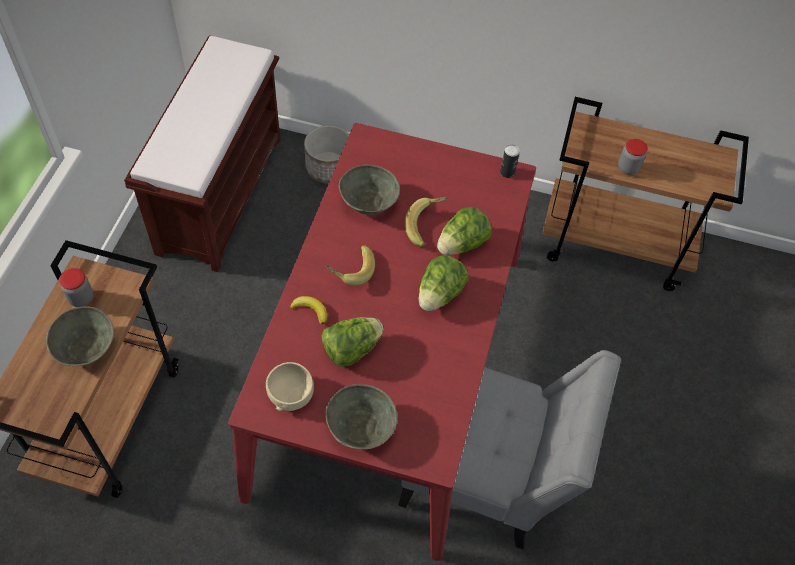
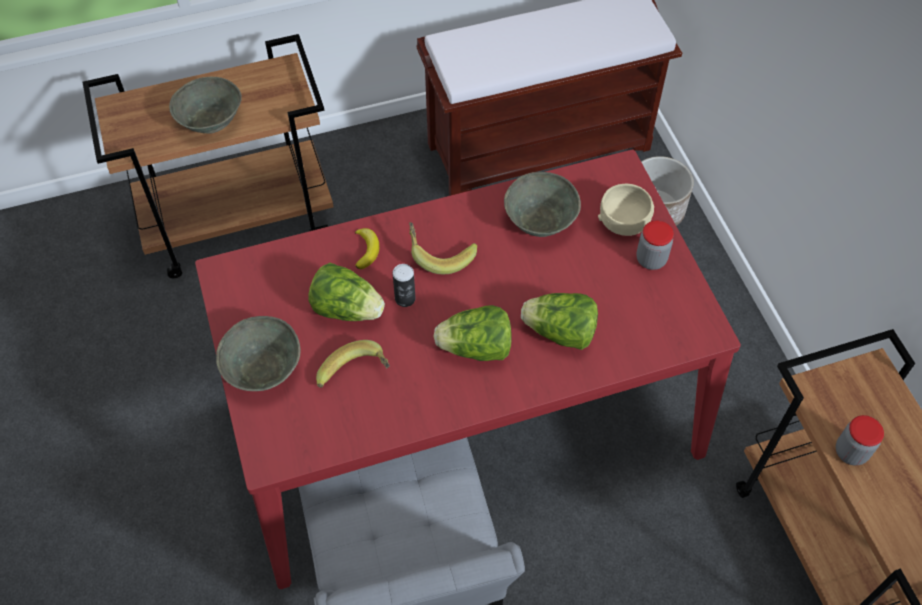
camera: 60 degrees right, 0 degrees up
jar [59,268,93,307] -> jar moved to [636,221,674,270]
beige bowl [266,362,314,411] -> beige bowl moved to [598,184,654,236]
banana [405,197,448,247] -> banana moved to [316,340,390,388]
can [500,145,520,178] -> can moved to [392,264,416,307]

